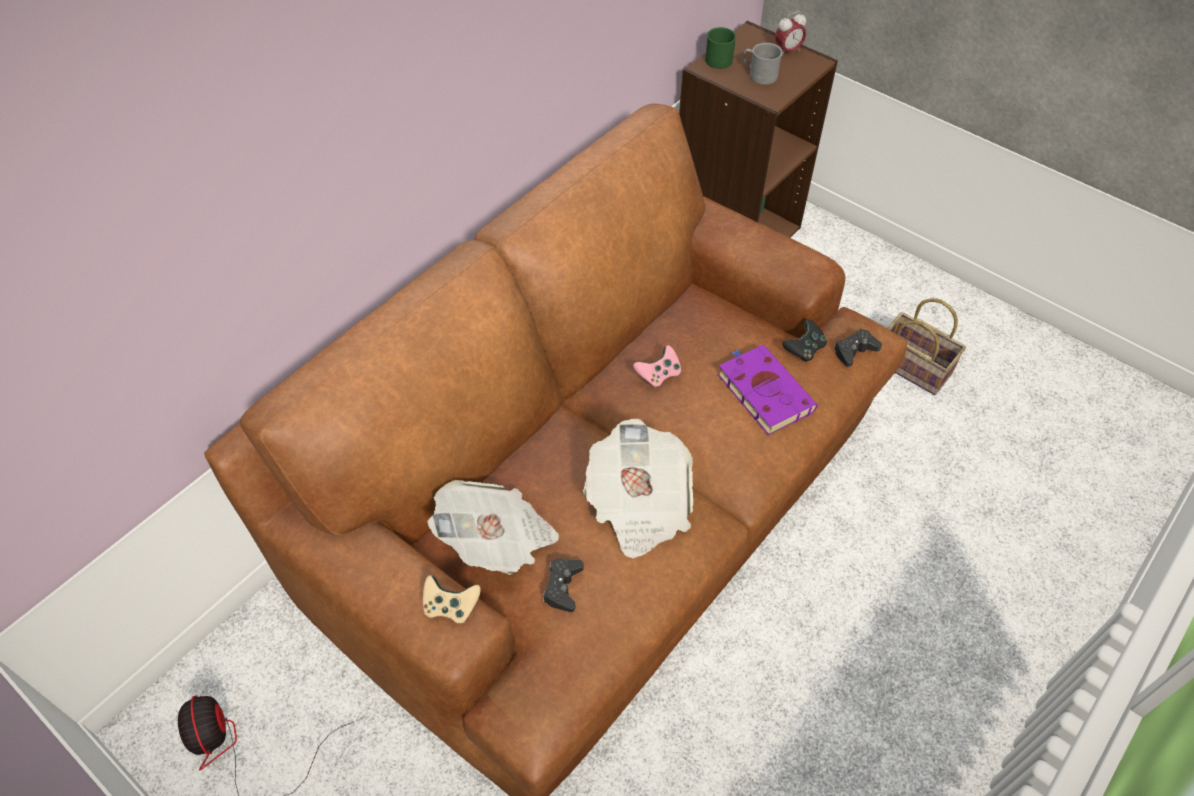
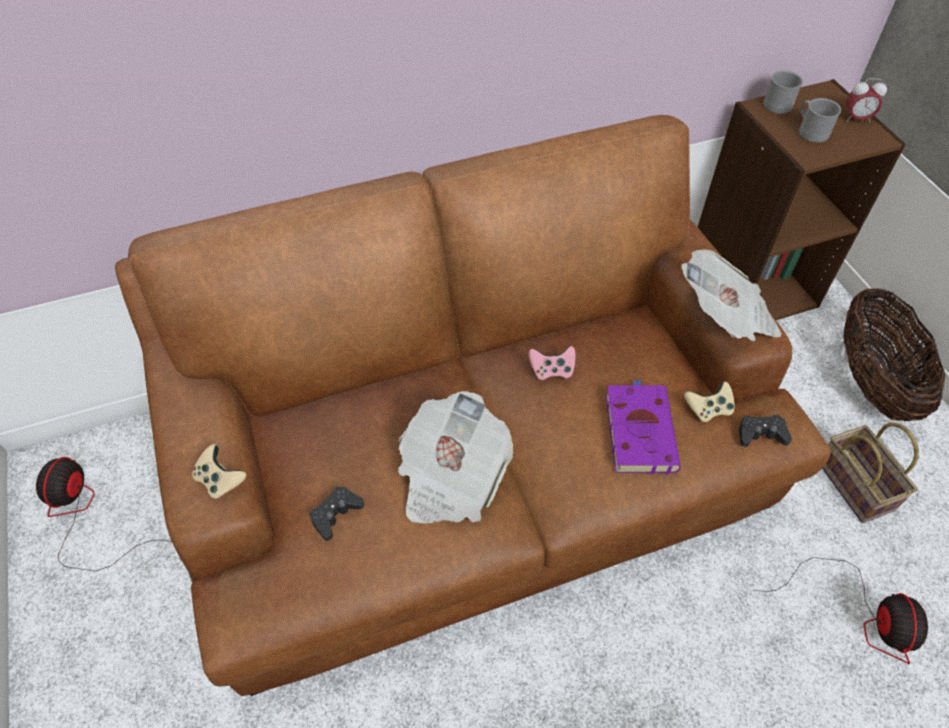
camera: 30 degrees right, 0 degrees up
newspaper [427,480,559,574] -> newspaper moved to [681,249,782,341]
green mug [705,27,736,69] -> grey mug [764,71,803,114]
black game controller [782,319,827,362] -> beige game controller [684,381,735,422]
none -> fan [754,557,928,664]
none -> basket [843,288,945,421]

